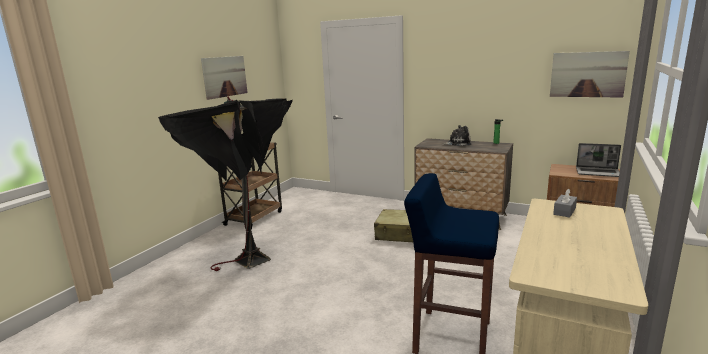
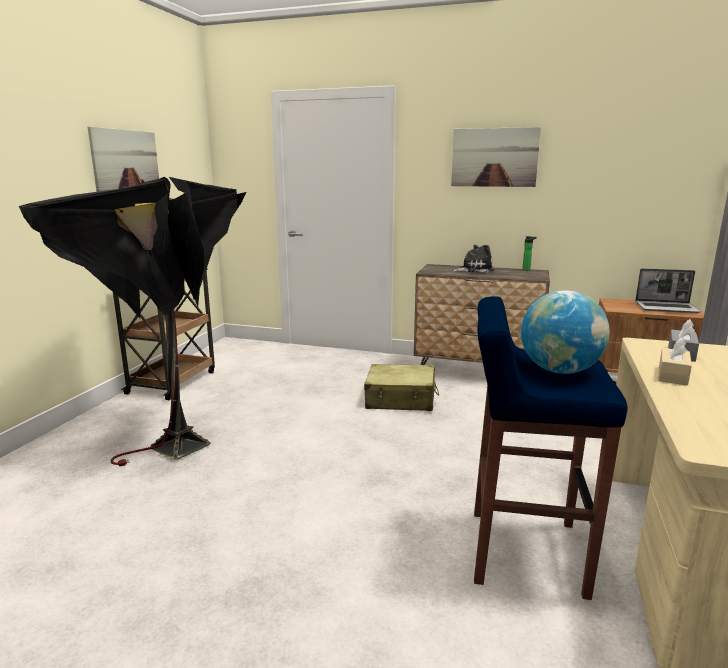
camera: 10 degrees left, 0 degrees up
picture [550,51,630,98] -> picture moved to [451,127,541,187]
none -> globe [521,290,610,374]
none -> beige tissue box [658,338,692,386]

